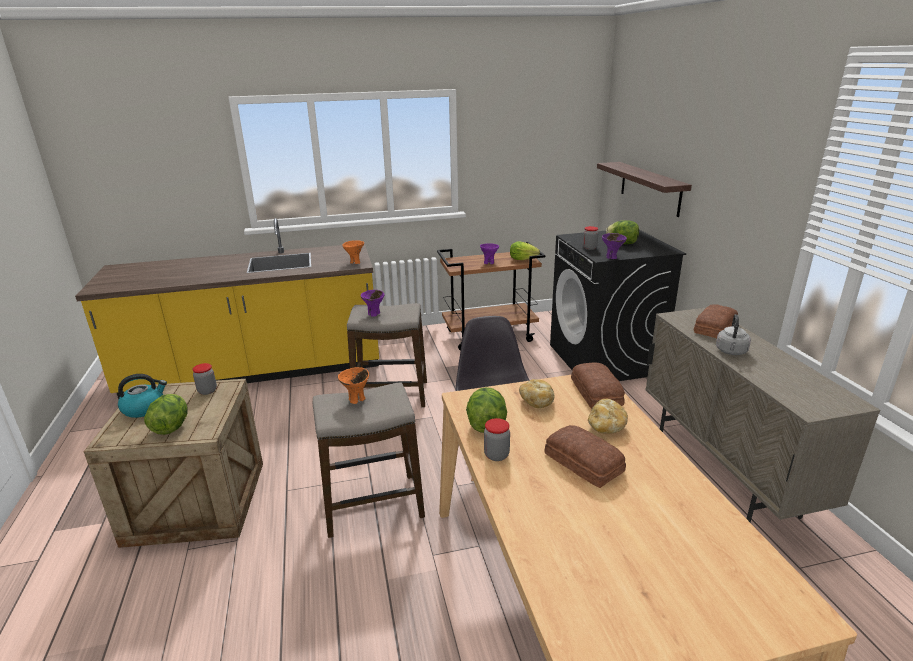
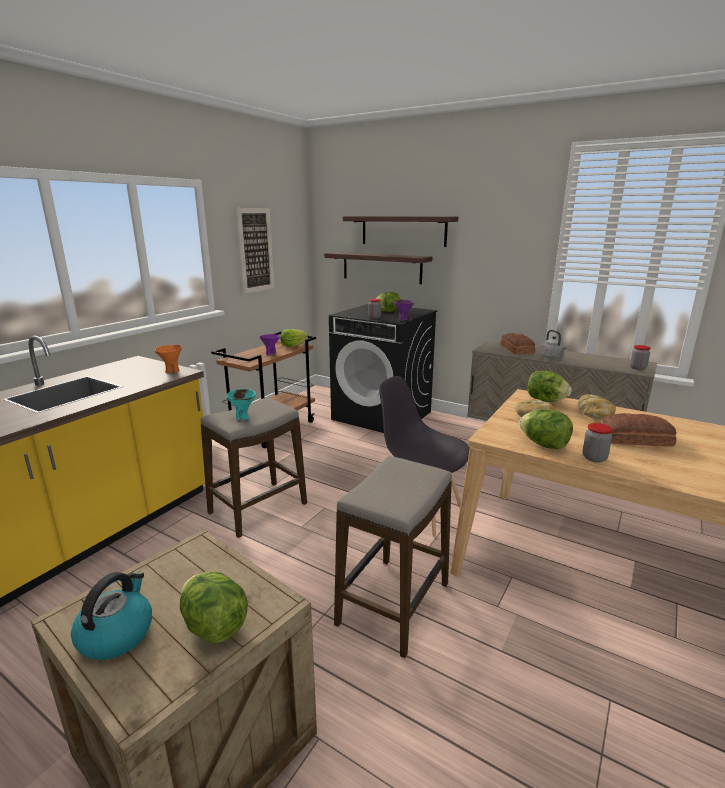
camera: 45 degrees left, 5 degrees down
jar [192,363,217,395] -> jar moved to [630,345,651,370]
orange bowl [338,367,369,404] -> none
purple bowl [361,290,385,317] -> turquoise bowl [227,389,256,420]
bread [571,362,625,409] -> lettuce [527,371,572,402]
none -> picture [236,208,274,294]
none -> shelf [343,216,458,247]

